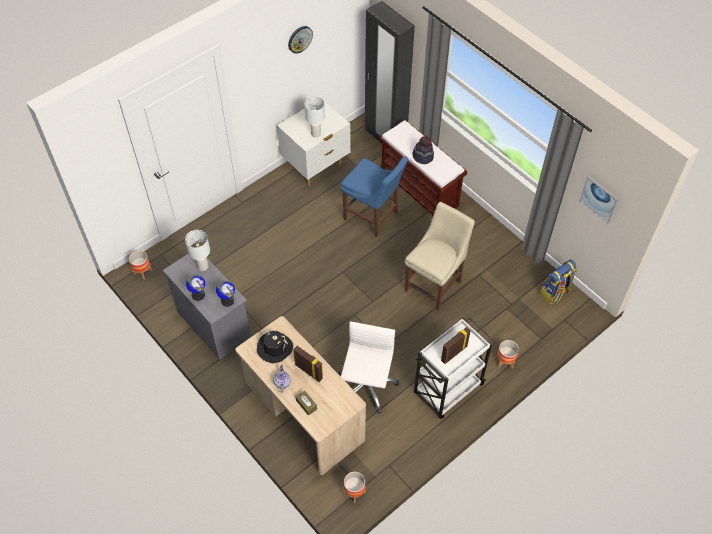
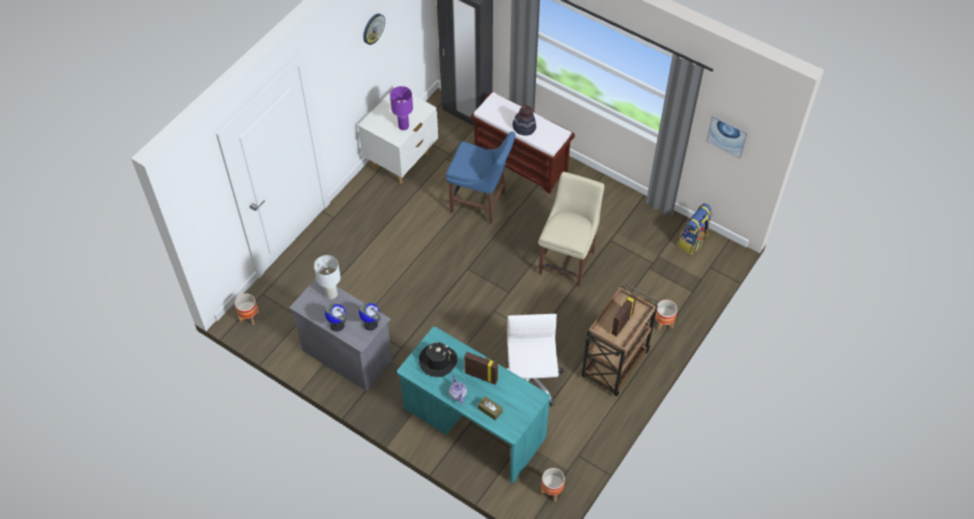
camera: 15 degrees left, 0 degrees up
beige desk [235,316,366,475] -> turquoise desk [397,327,550,483]
white table lamp [304,96,325,138] -> purple table lamp [390,86,413,130]
white cart [414,317,494,419] -> brown cart [581,284,658,396]

